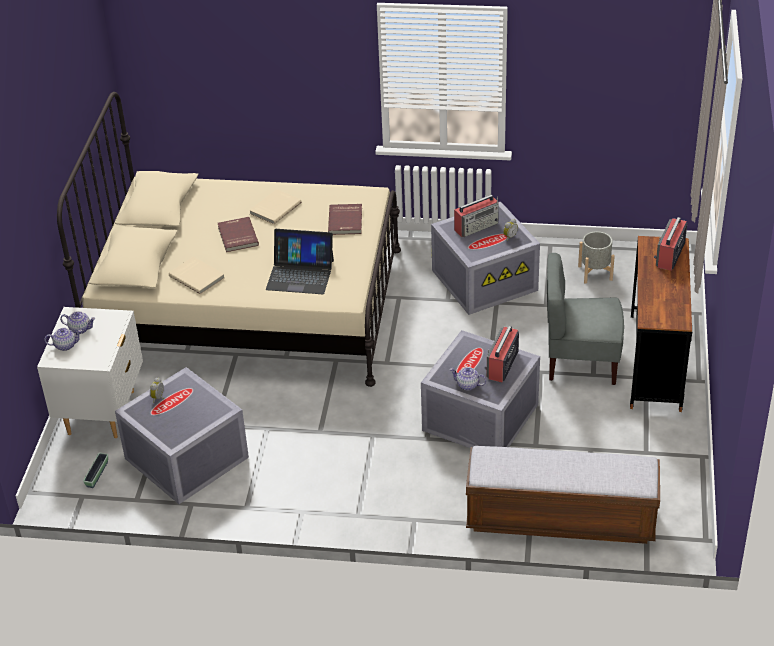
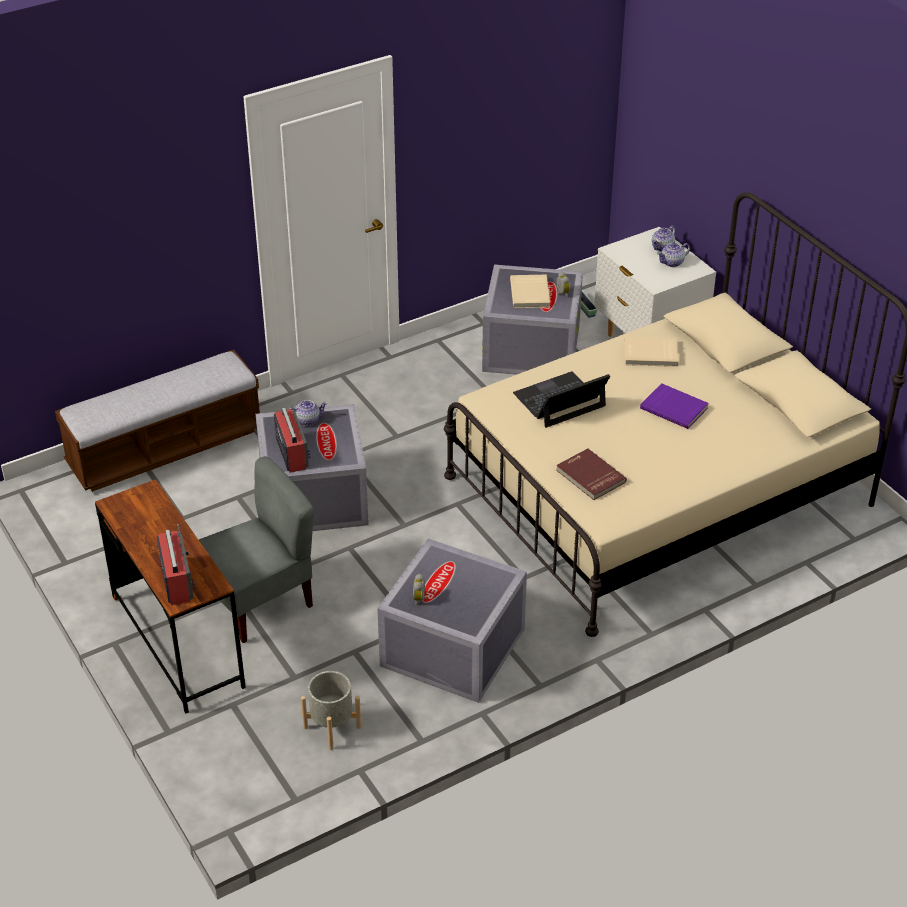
camera: 140 degrees right, 0 degrees up
red book [218,217,259,252] -> purple book [640,383,709,429]
beige book [249,189,302,225] -> beige book moved to [510,275,550,308]
radio [454,195,499,237] -> none

